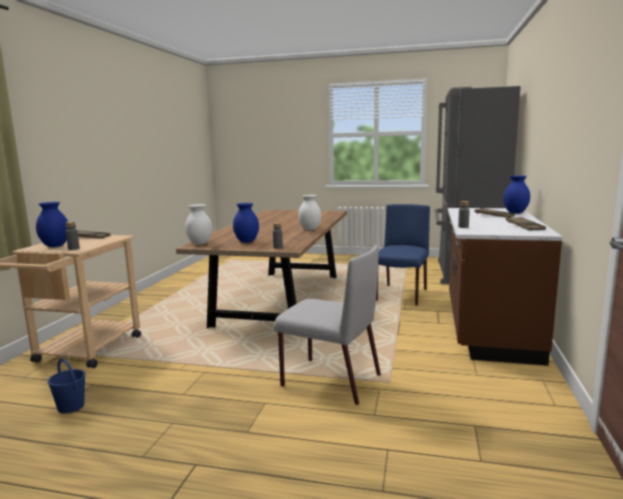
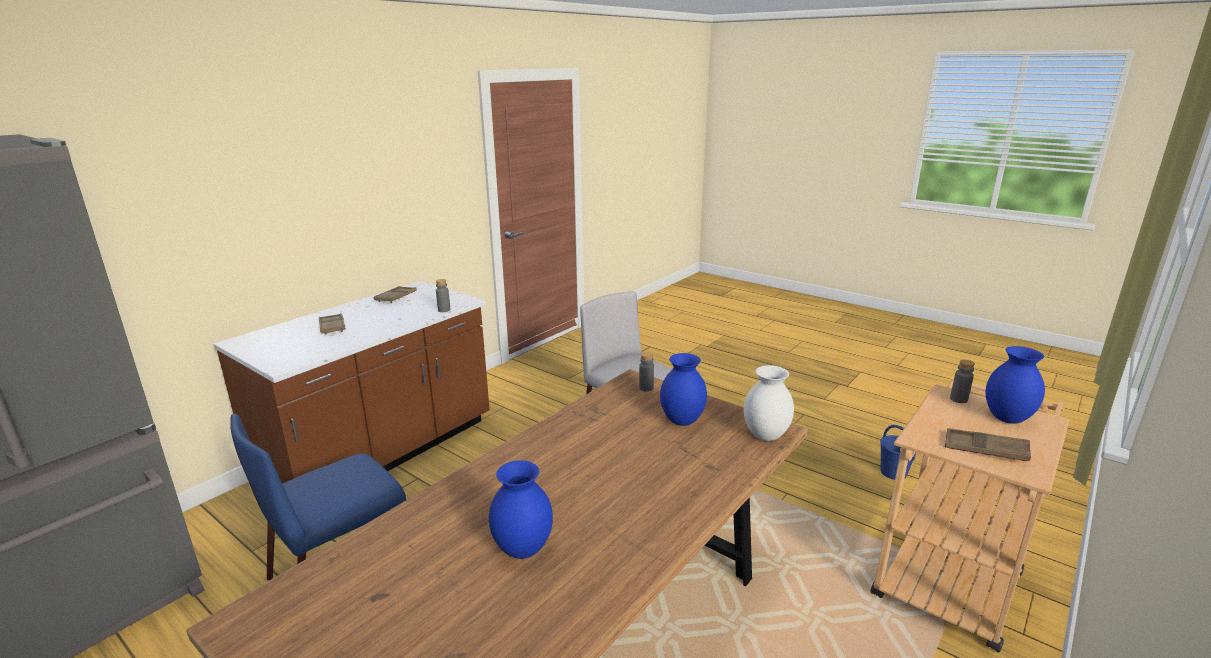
camera: 155 degrees left, 10 degrees up
white vase [298,195,321,230] -> none
blue vase [503,176,530,214] -> blue vase moved to [489,460,553,559]

